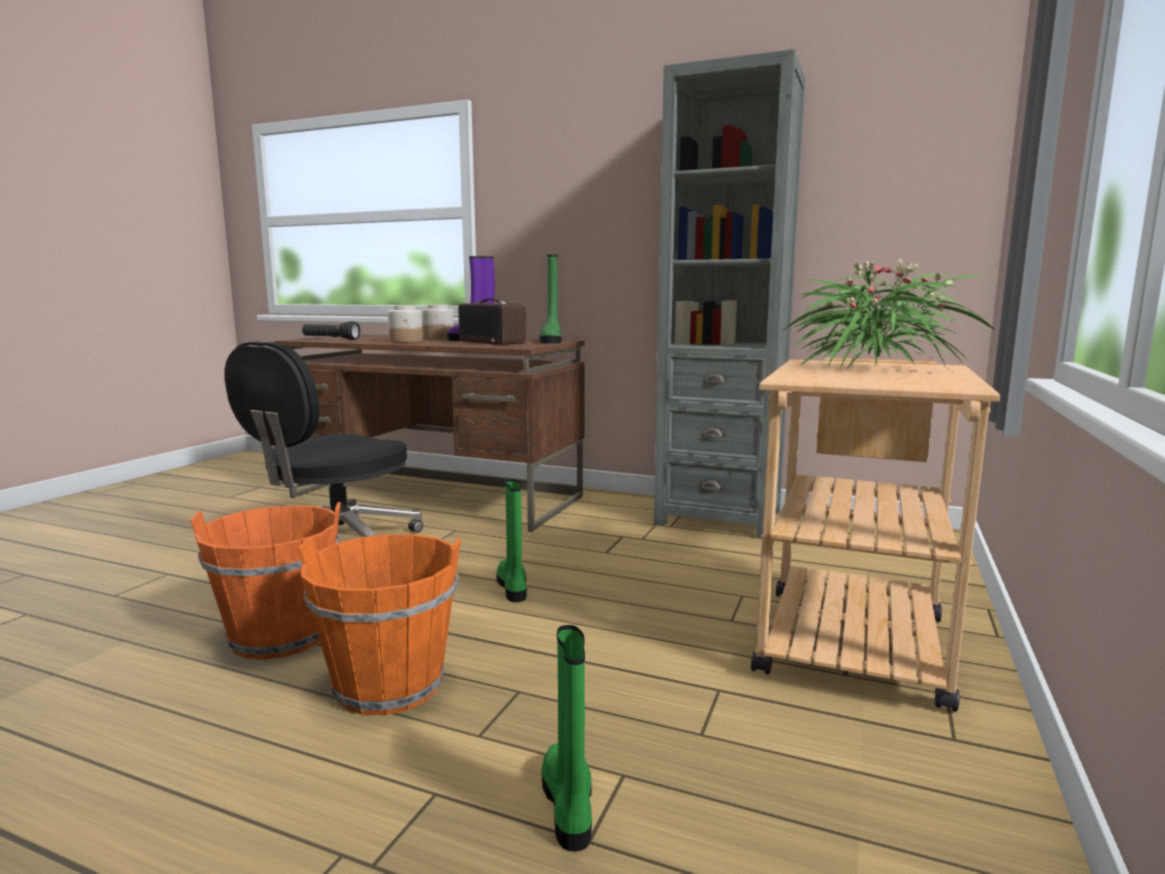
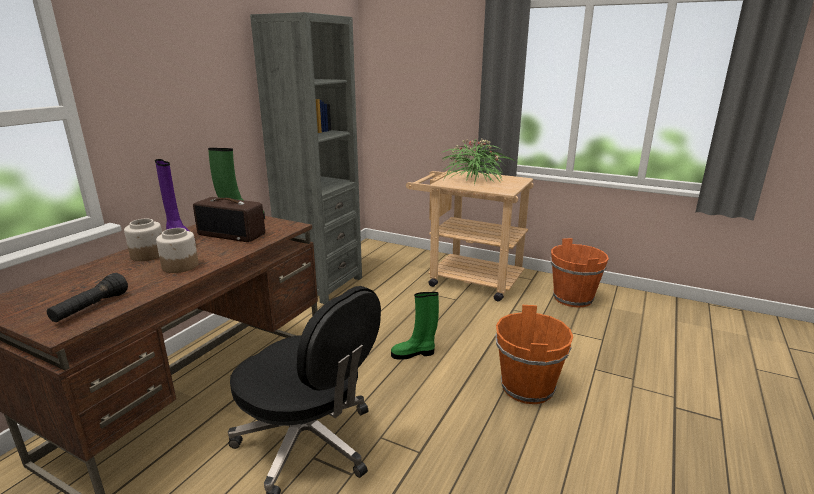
camera: 85 degrees left, 10 degrees up
orange bucket [190,502,341,660] -> orange bucket moved to [551,238,609,308]
radio [458,299,526,345] -> radio turned 60 degrees clockwise [193,197,265,242]
green boot [542,625,592,851] -> none

